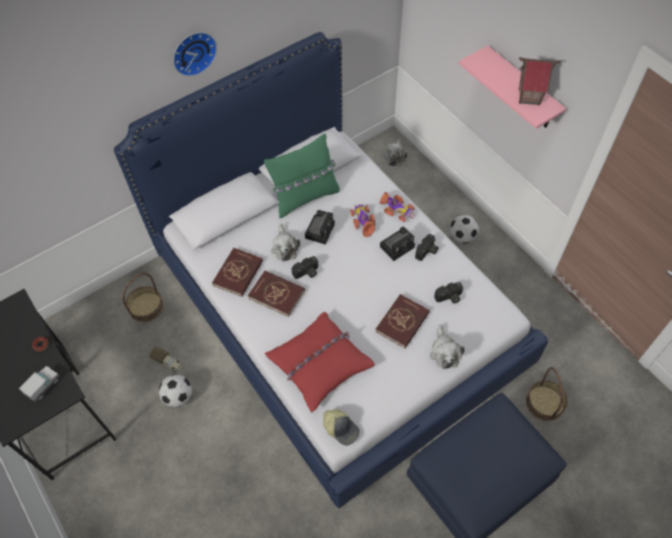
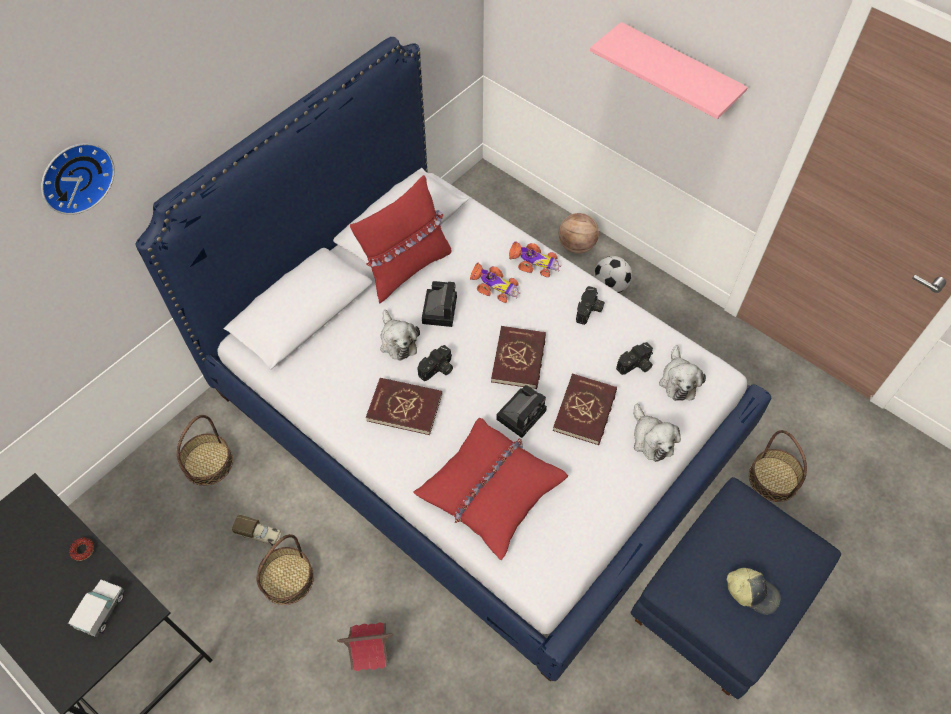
camera: 15 degrees left, 0 degrees up
football [159,374,192,407] -> basket [257,534,314,605]
wall clock [173,32,217,76] -> wall clock moved to [41,143,115,215]
red book [212,248,263,297] -> red book moved to [491,326,546,389]
green pillow [264,134,340,218] -> red pillow [350,175,451,303]
cap [323,409,360,446] -> cap moved to [727,568,781,615]
toy car [350,204,375,237] -> toy car turned 150 degrees clockwise [470,263,520,303]
camera [380,227,415,261] -> camera moved to [496,385,547,438]
plush toy [384,138,408,167] -> plush toy moved to [659,345,706,401]
toy house [519,57,562,106] -> toy house moved to [337,622,393,671]
none -> basketball [559,213,599,253]

